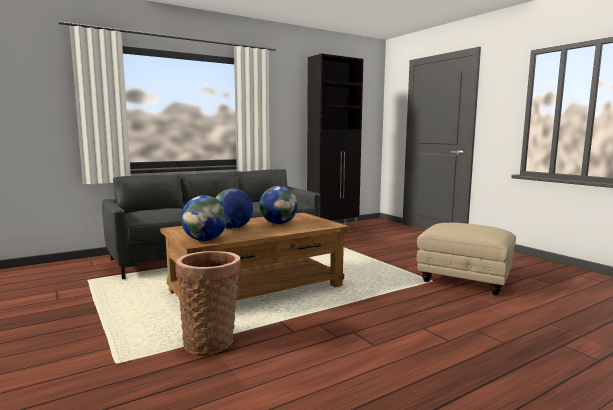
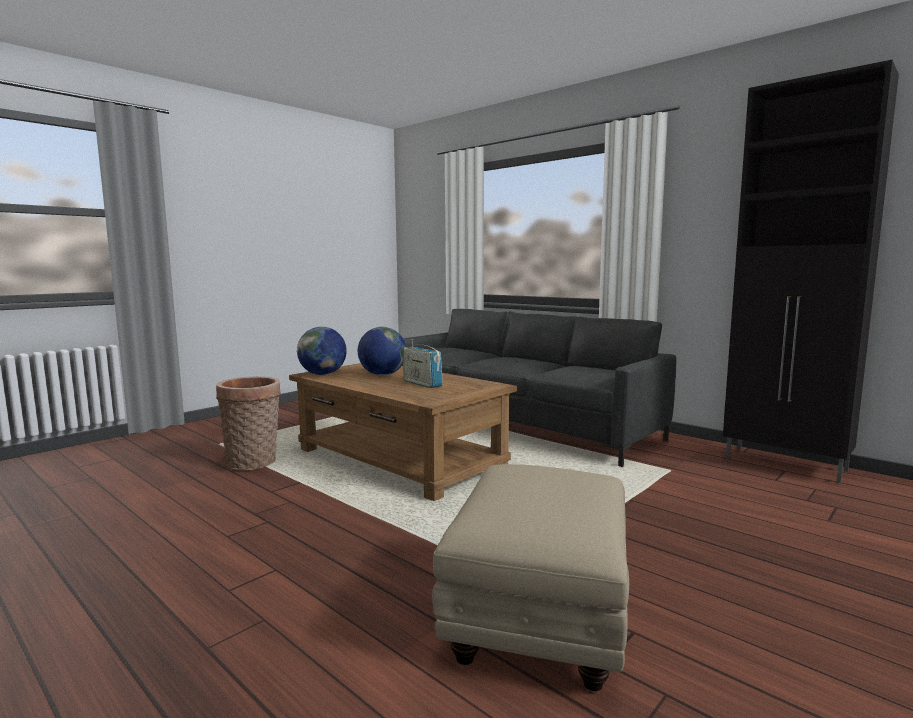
camera: 75 degrees right, 0 degrees up
globe [259,186,298,224] -> radio [403,339,443,388]

